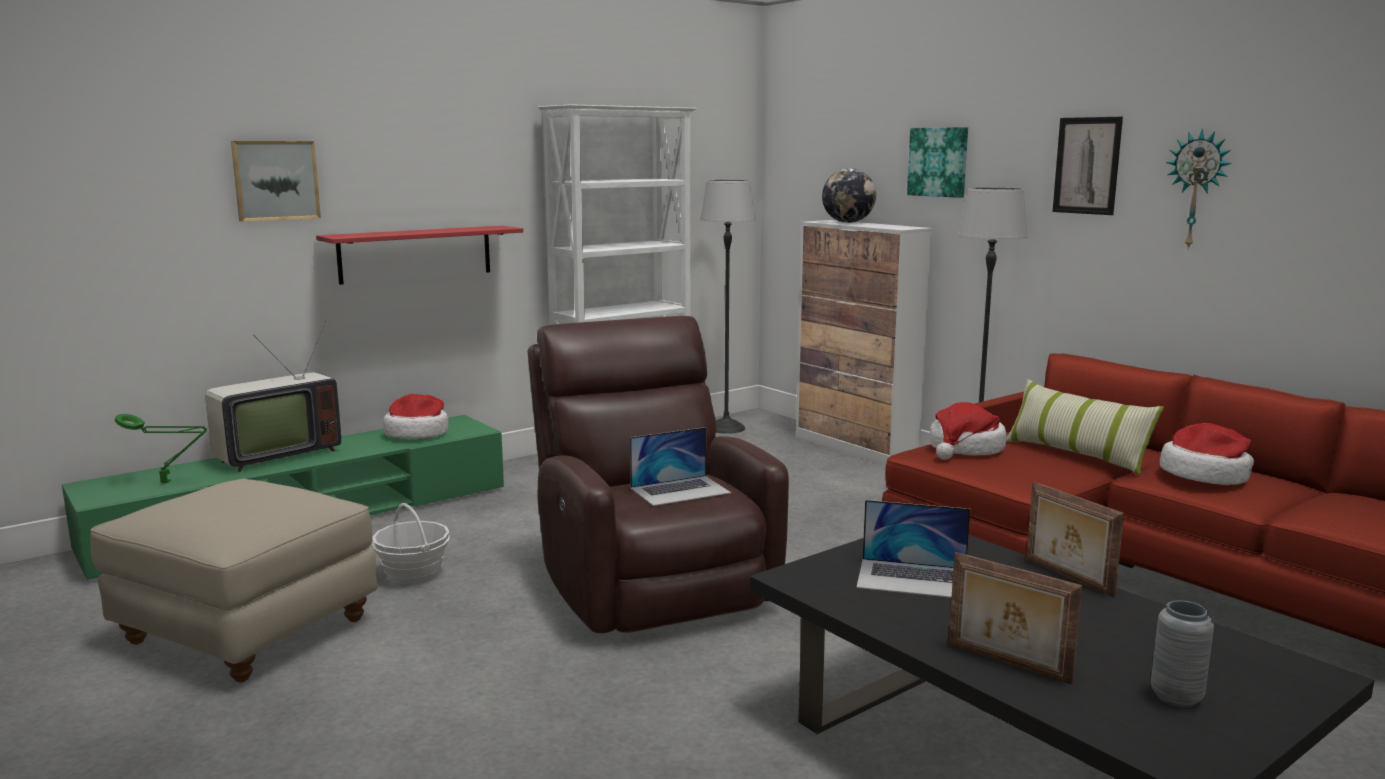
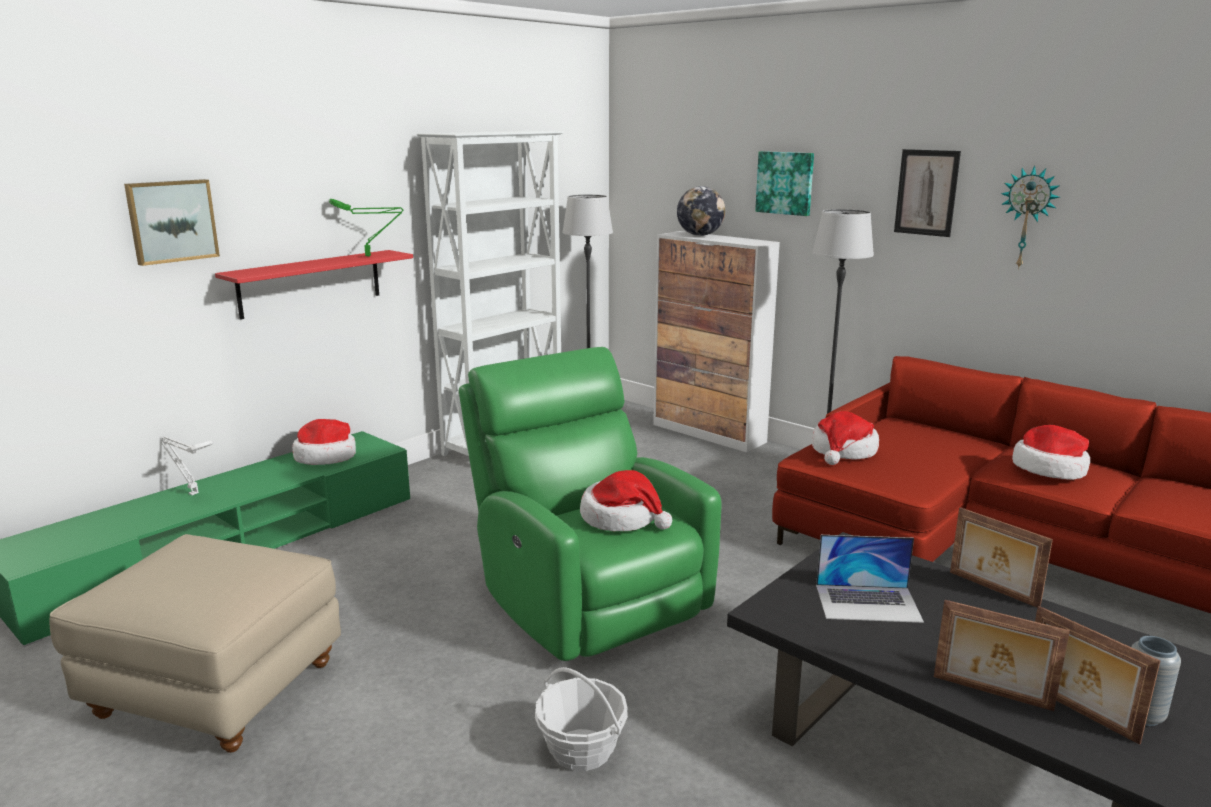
camera: 10 degrees left, 5 degrees up
green table lamp [115,414,207,483] -> green table lamp moved to [329,199,404,256]
television [205,321,341,472] -> white table lamp [161,436,213,495]
basket [372,503,450,585] -> basket moved to [535,667,628,771]
brown armchair [527,316,789,633] -> green armchair [459,347,722,661]
laptop [630,427,731,506] -> hat [580,470,672,531]
pillow [1006,379,1164,475] -> none
none -> picture frame [1035,606,1160,745]

